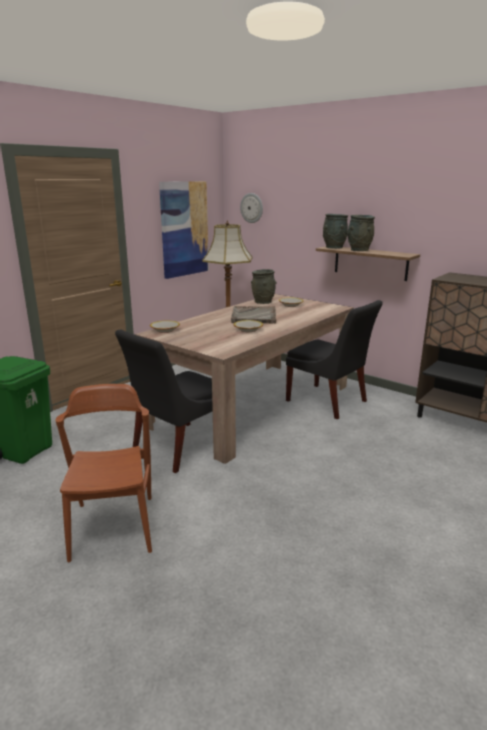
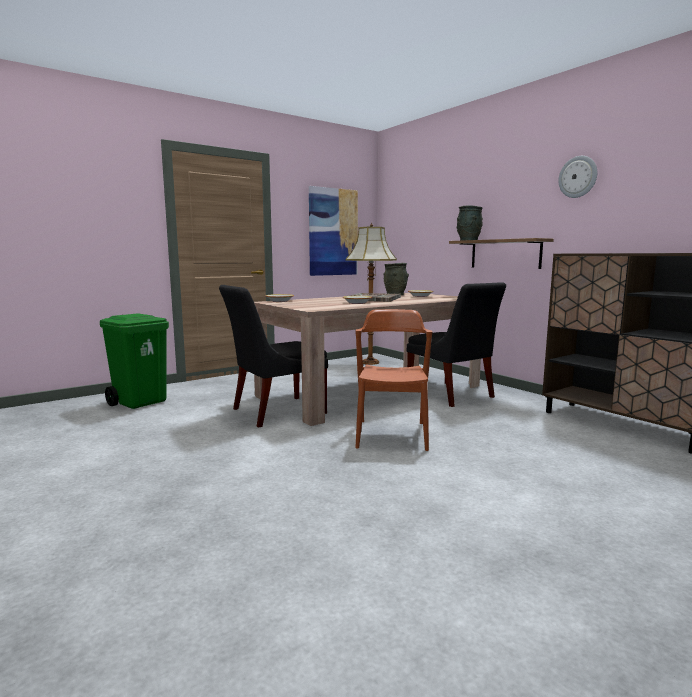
camera: 15 degrees right, 10 degrees down
brown chair [56,384,152,562] -> brown chair moved to [355,309,432,451]
wall clock [240,193,263,223] -> wall clock moved to [559,156,597,198]
grey vase [347,215,375,251] -> none

